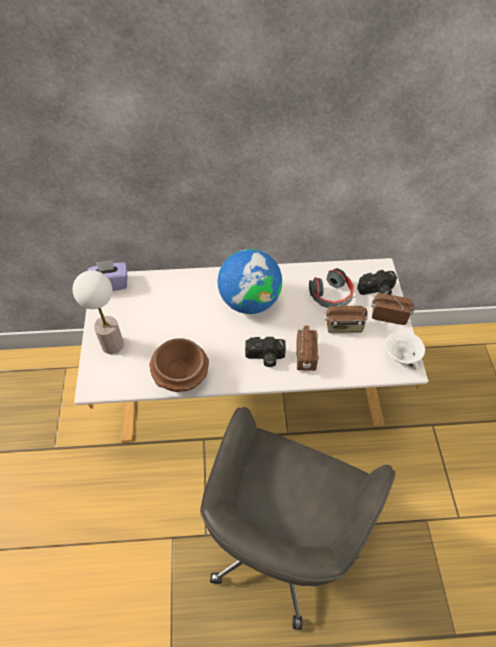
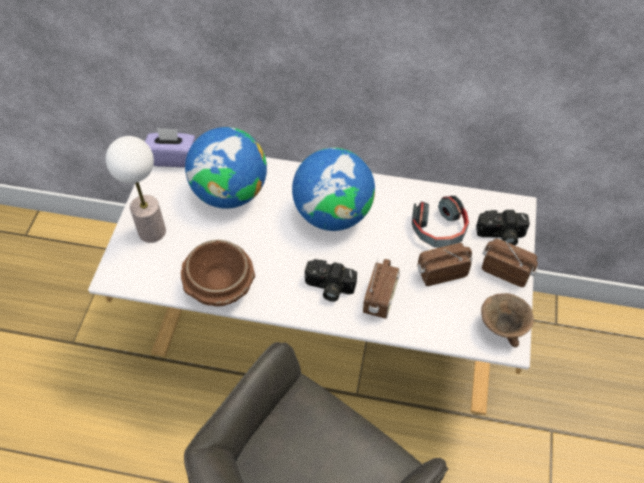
camera: 15 degrees right, 0 degrees up
radio [325,296,368,333] -> radio turned 150 degrees clockwise [417,243,473,286]
white bowl [385,331,425,370] -> brown bowl [481,293,534,347]
none -> globe [185,127,267,209]

